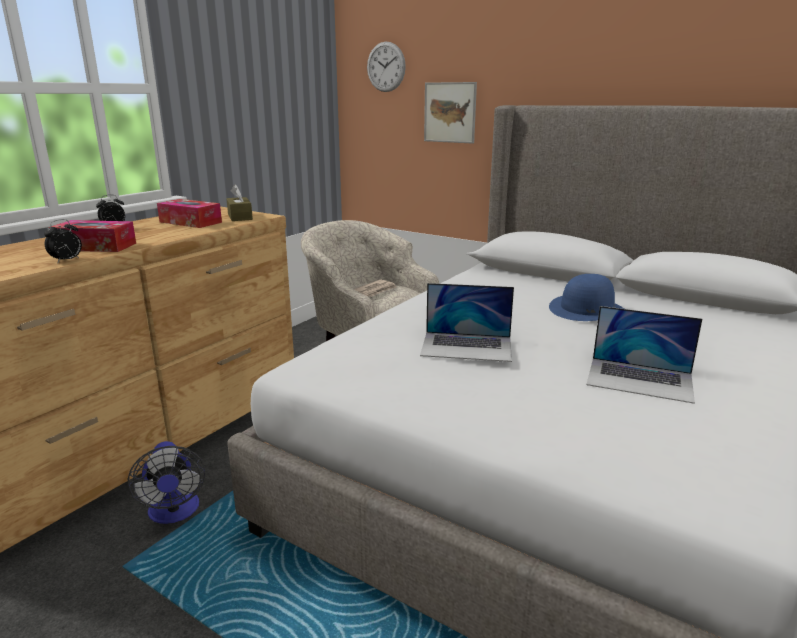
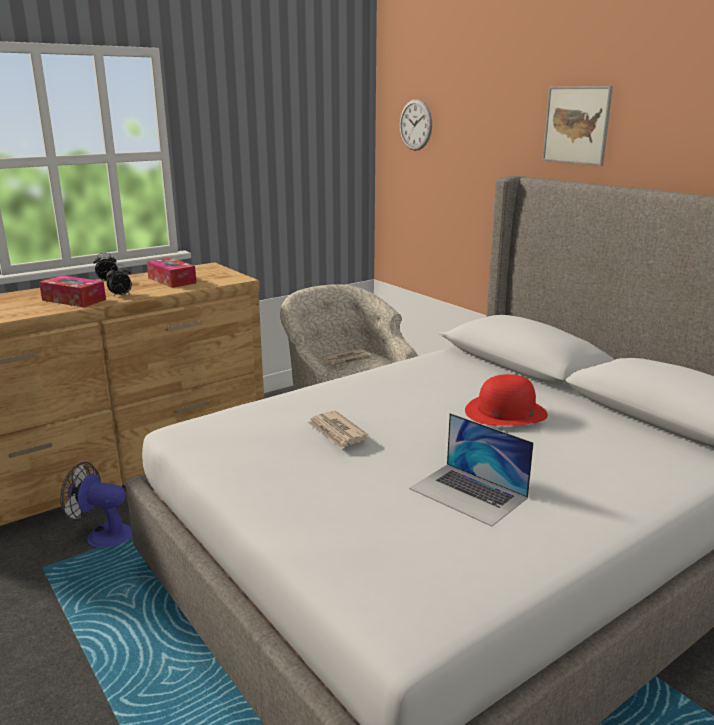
camera: 20 degrees right, 0 degrees up
alarm clock [44,219,82,262] -> alarm clock moved to [106,265,132,296]
fan [128,441,205,524] -> fan turned 105 degrees clockwise [60,462,132,548]
brown tissue box [227,184,253,221] -> none
laptop [420,283,514,362] -> newspaper [307,411,369,449]
picture [424,82,477,144] -> picture moved to [542,86,613,166]
blue hat [549,274,624,321] -> red hat [465,374,548,426]

